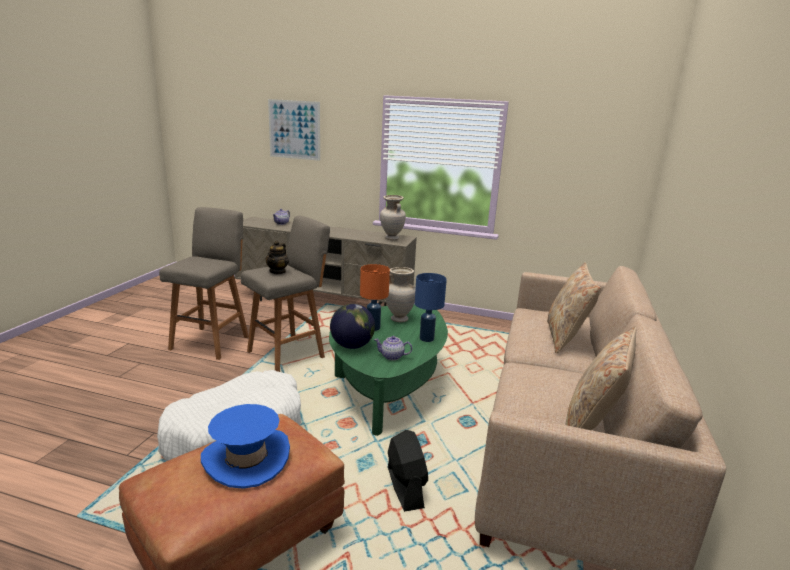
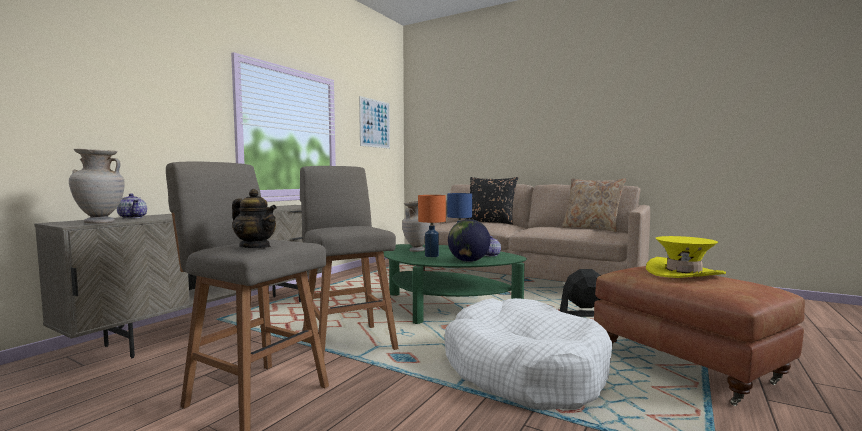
camera: 75 degrees left, 15 degrees down
blue hat [201,404,290,489] -> yellow hat [646,236,726,278]
teapot [265,240,289,274] -> teapot moved to [232,189,277,248]
picture [268,99,320,161] -> picture moved to [359,96,390,149]
beige vase [380,195,406,240] -> beige vase moved to [69,149,125,223]
beige pillow [547,262,601,354] -> black pillow [464,177,518,225]

